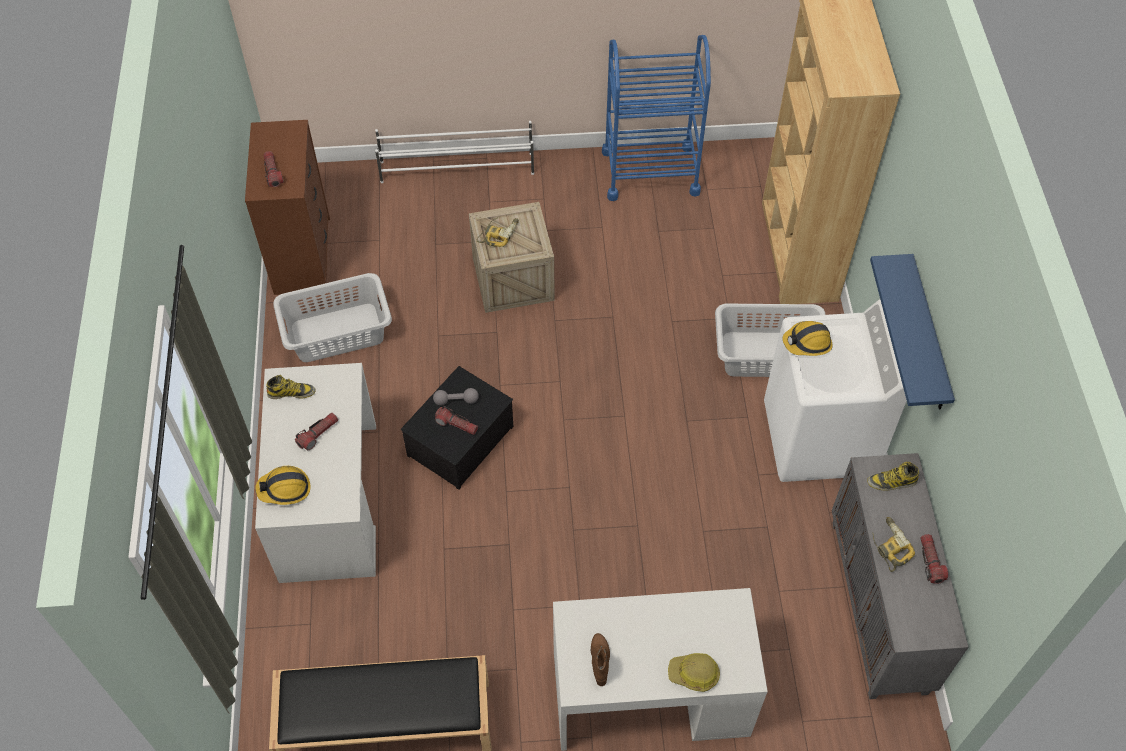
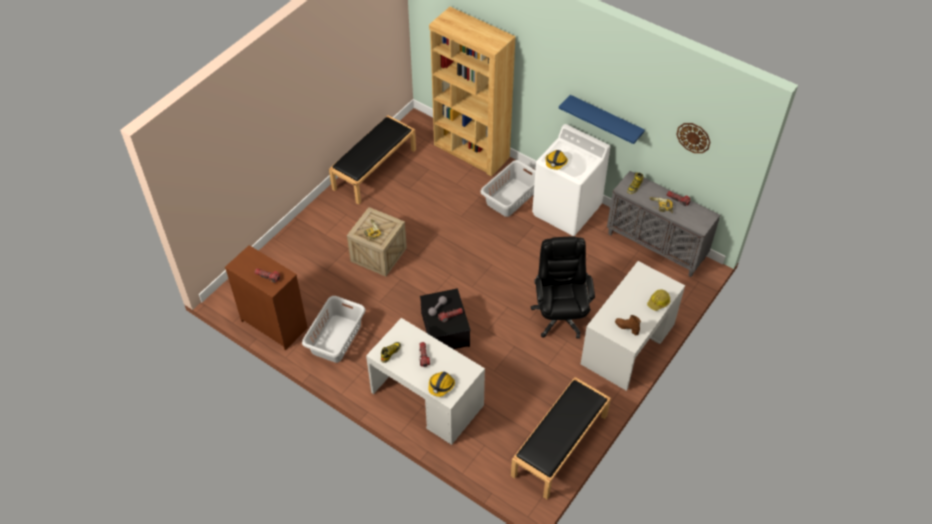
camera: 50 degrees left, 5 degrees down
white shoe rack [375,121,534,183] -> none
blue cart [602,35,711,201] -> black bench [329,115,416,205]
none -> black office chair [531,237,595,339]
none -> wall clock [676,123,711,153]

